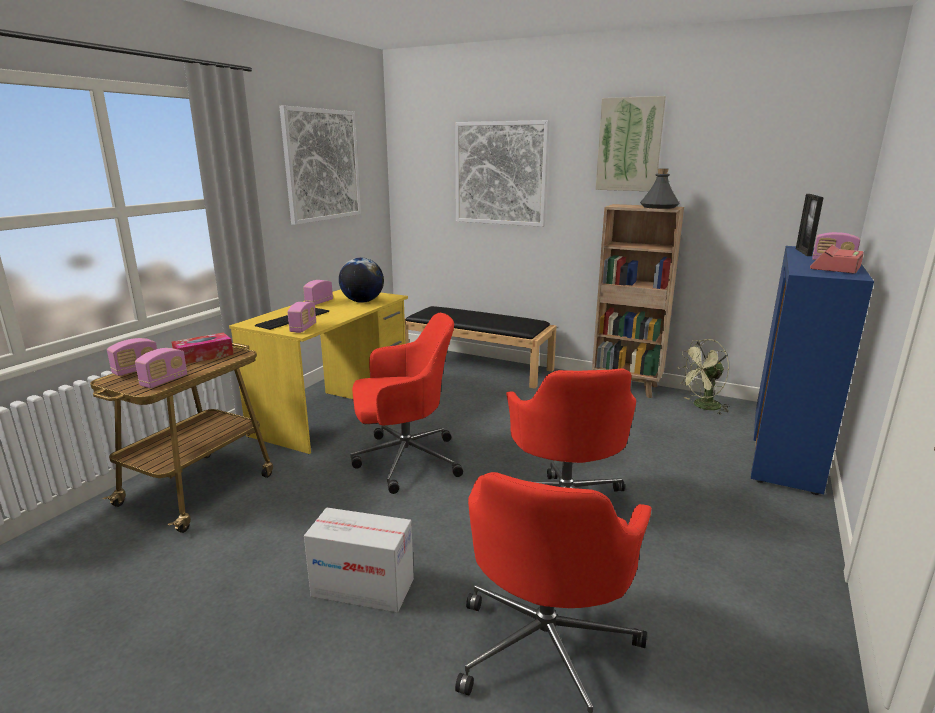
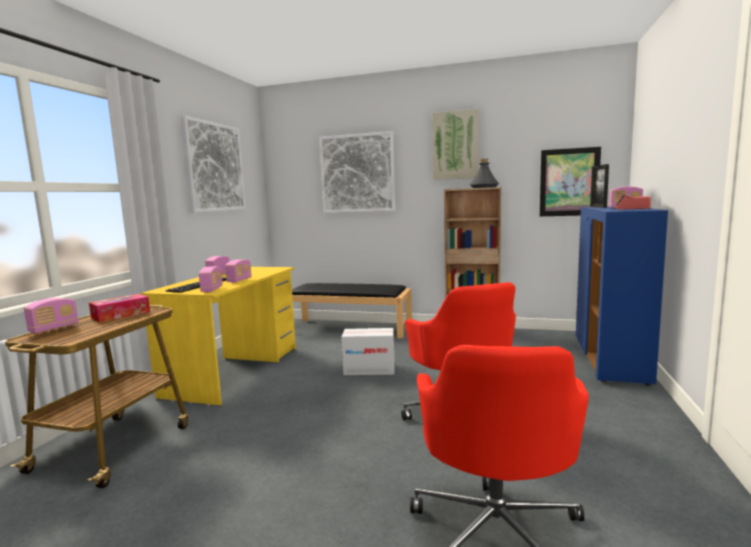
camera: 10 degrees left, 10 degrees down
radio [135,348,188,388] -> radio moved to [225,260,252,283]
cardboard box [304,507,414,613] -> cardboard box moved to [341,328,395,375]
globe [339,258,384,303] -> none
red office chair [350,313,463,494] -> none
green fan [677,339,730,415] -> none
none -> picture [540,147,601,216]

